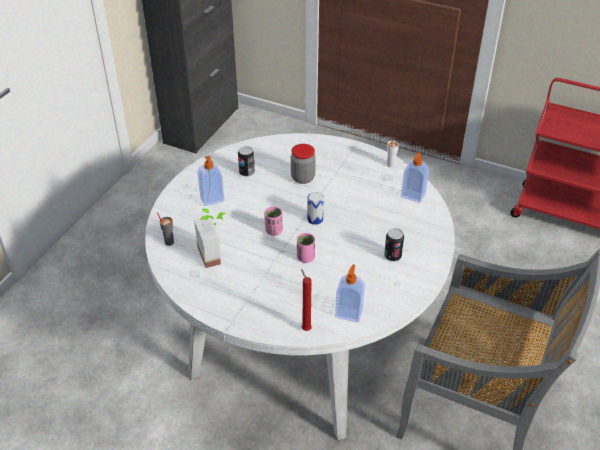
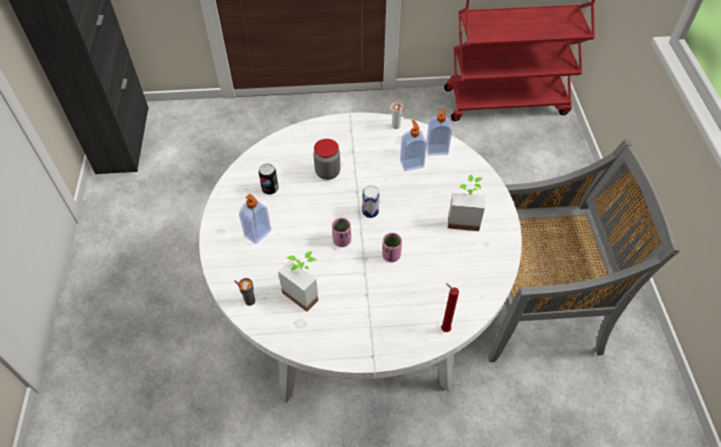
camera: 30 degrees left, 10 degrees up
soap dispenser [335,264,365,322] -> soap dispenser moved to [400,120,427,171]
can [384,228,404,261] -> potted plant [448,175,485,231]

